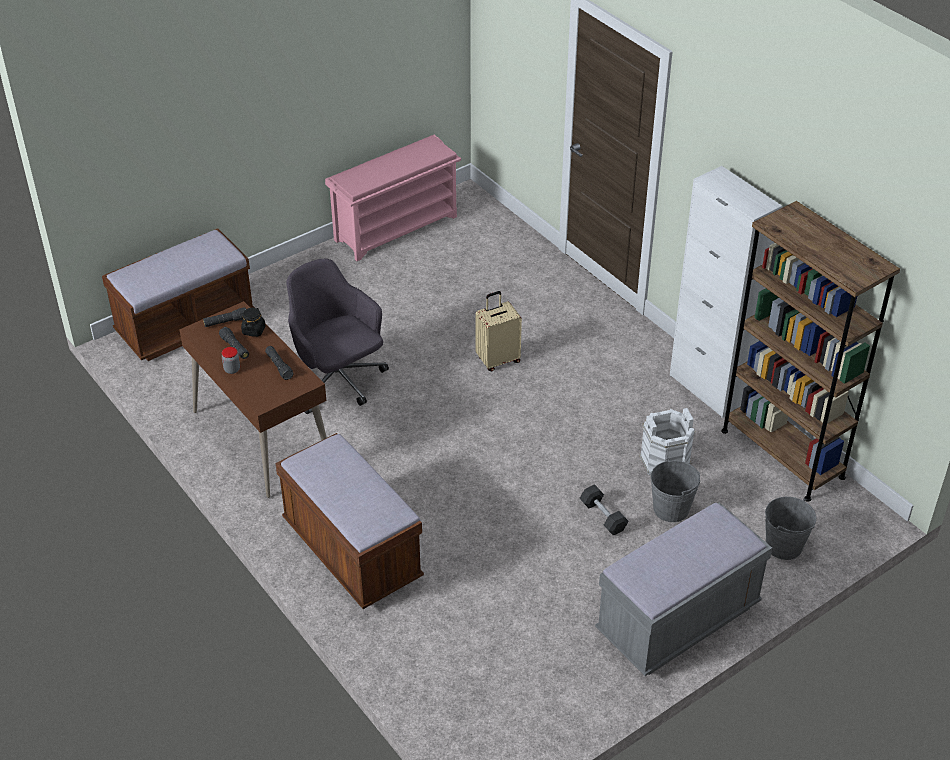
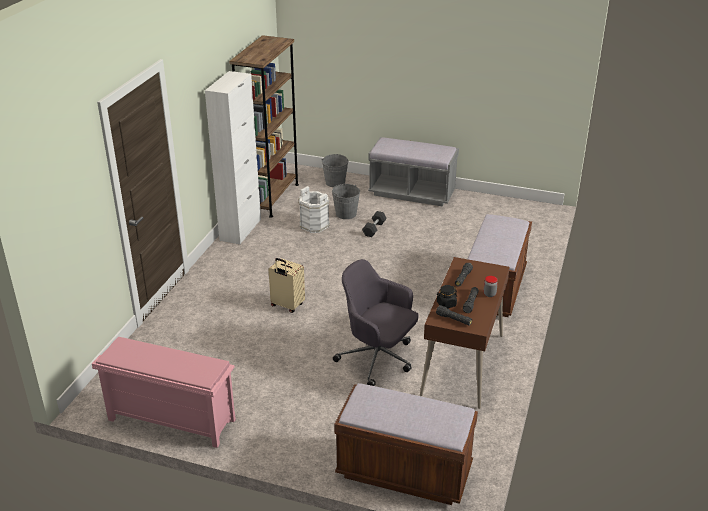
camera: 125 degrees left, 10 degrees down
grey office chair [286,259,389,414] -> grey office chair turned 105 degrees clockwise [333,259,419,386]

